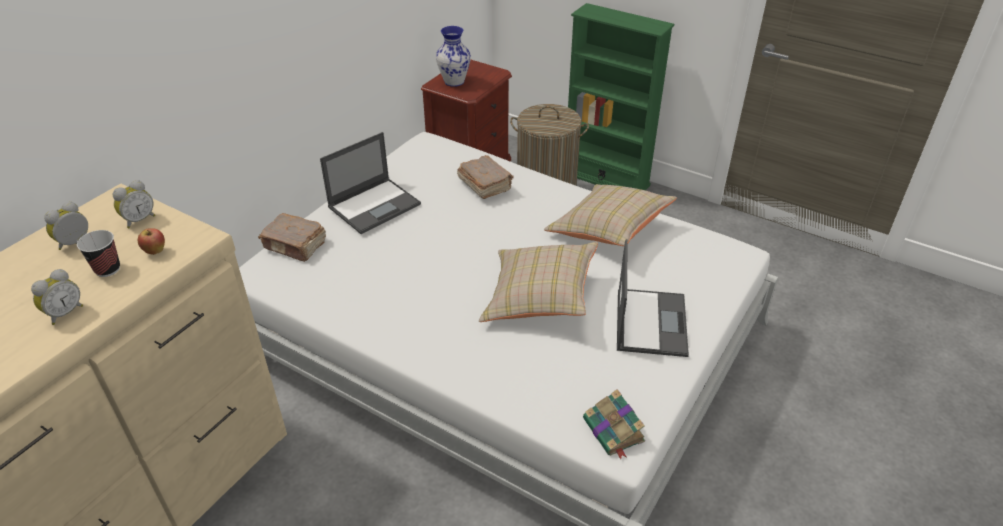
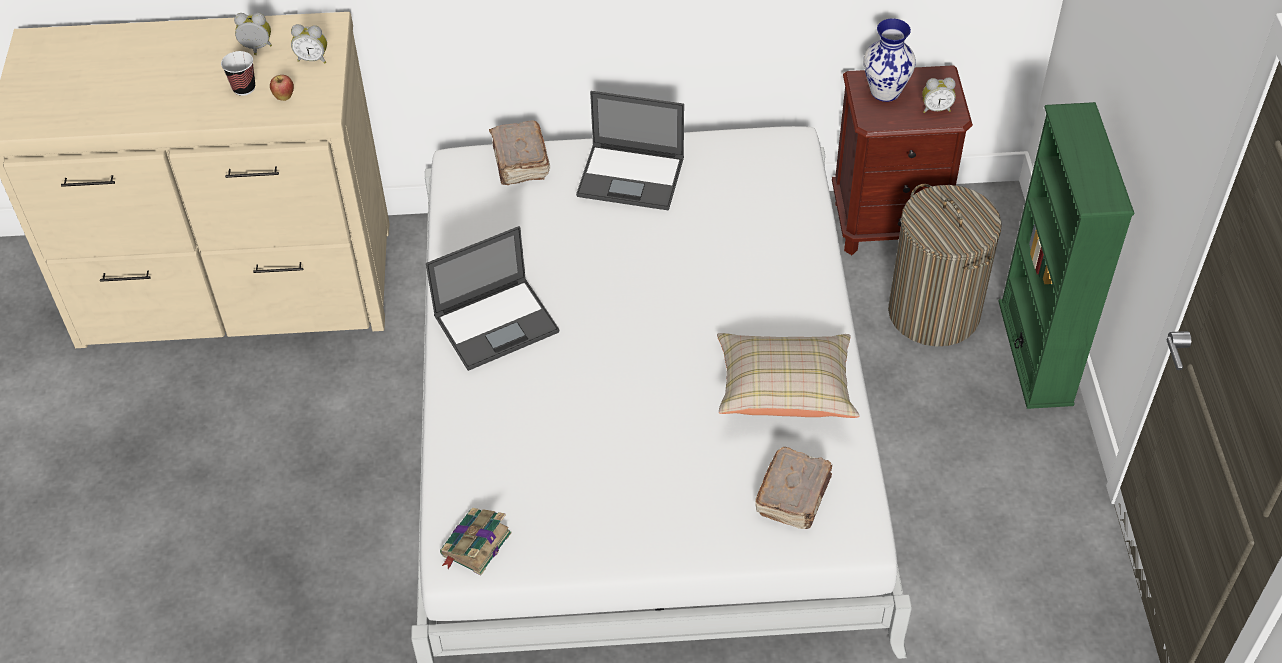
camera: 55 degrees right, 10 degrees up
alarm clock [31,269,83,325] -> alarm clock moved to [922,77,956,113]
brown book [457,155,514,199] -> brown book moved to [755,447,832,529]
beige pillow [479,242,598,322] -> none
laptop [617,239,689,357] -> laptop moved to [426,226,560,371]

